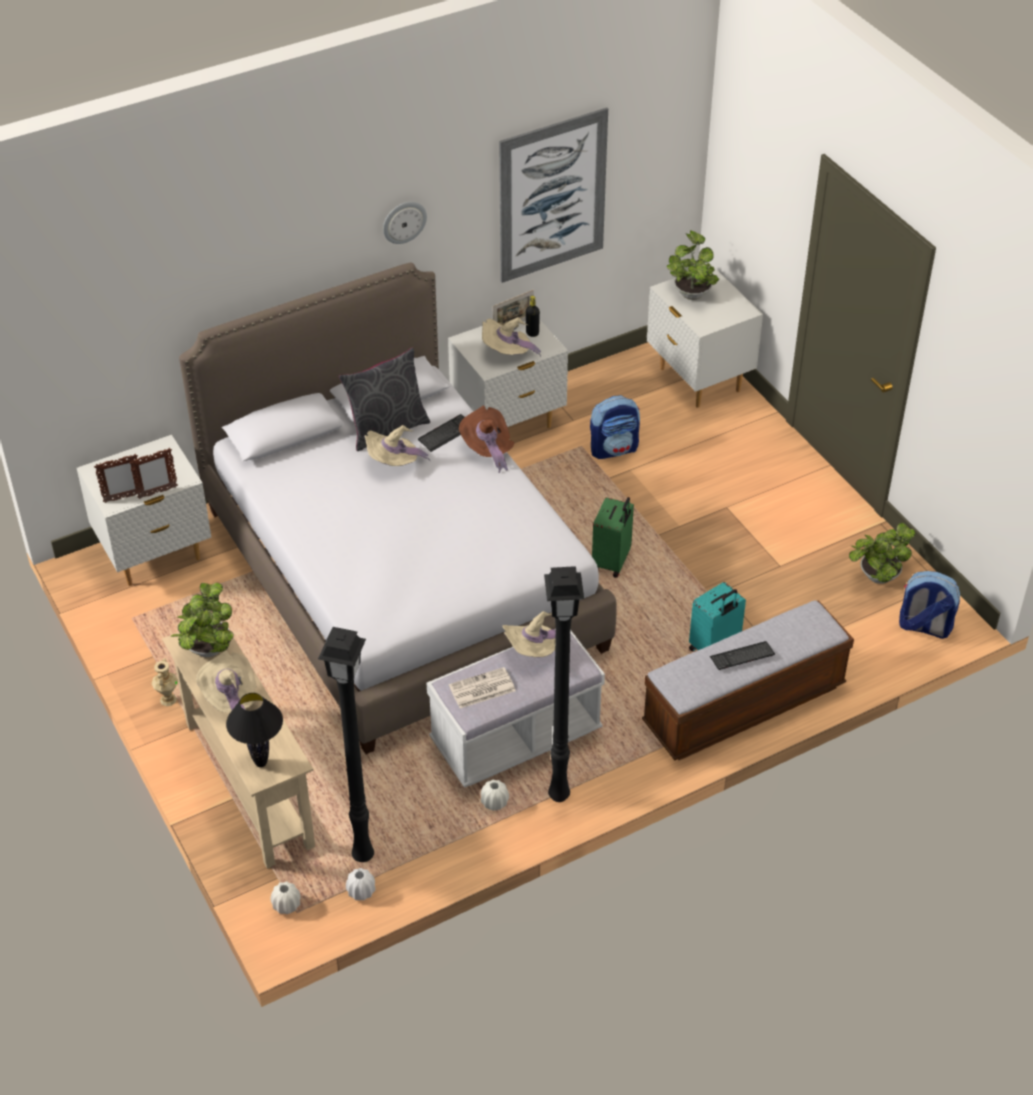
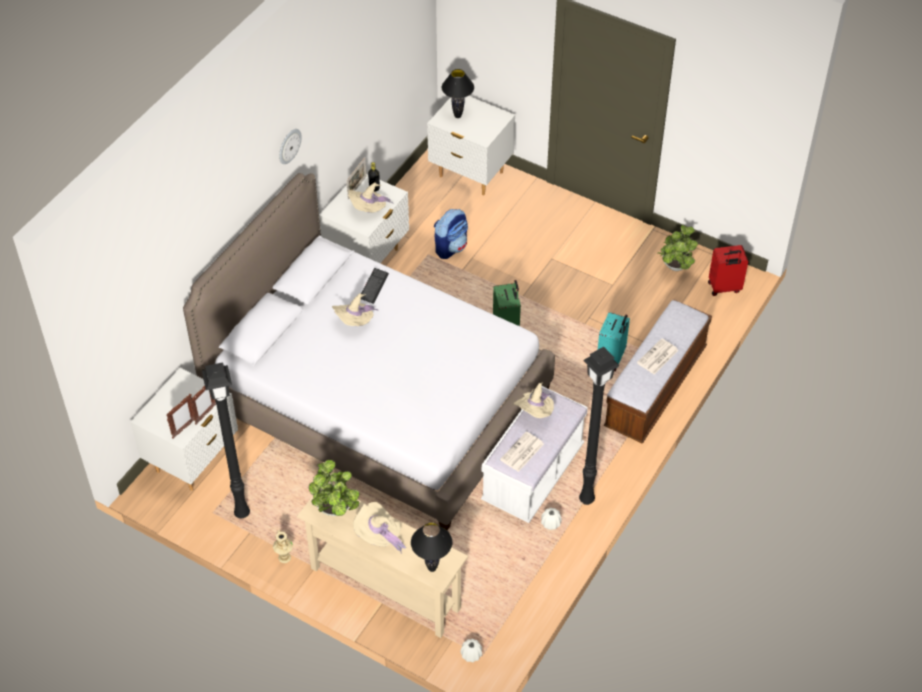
camera: 30 degrees left, 5 degrees up
black floor lamp [318,627,374,862] -> black floor lamp moved to [202,362,250,518]
grey pillow [339,347,430,451] -> none
white vase [346,868,375,900] -> none
brown hat [459,406,515,473] -> none
picture [499,107,608,283] -> none
potted plant [667,231,719,300] -> black table lamp [442,69,474,118]
keyboard [710,641,775,670] -> newspaper [637,338,679,374]
backpack [899,571,960,639] -> red suitcase [708,245,748,296]

